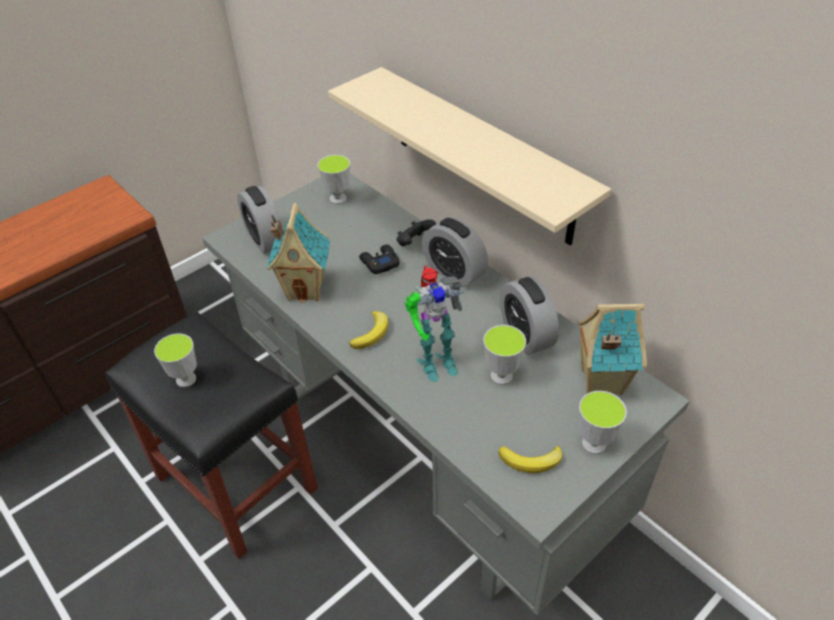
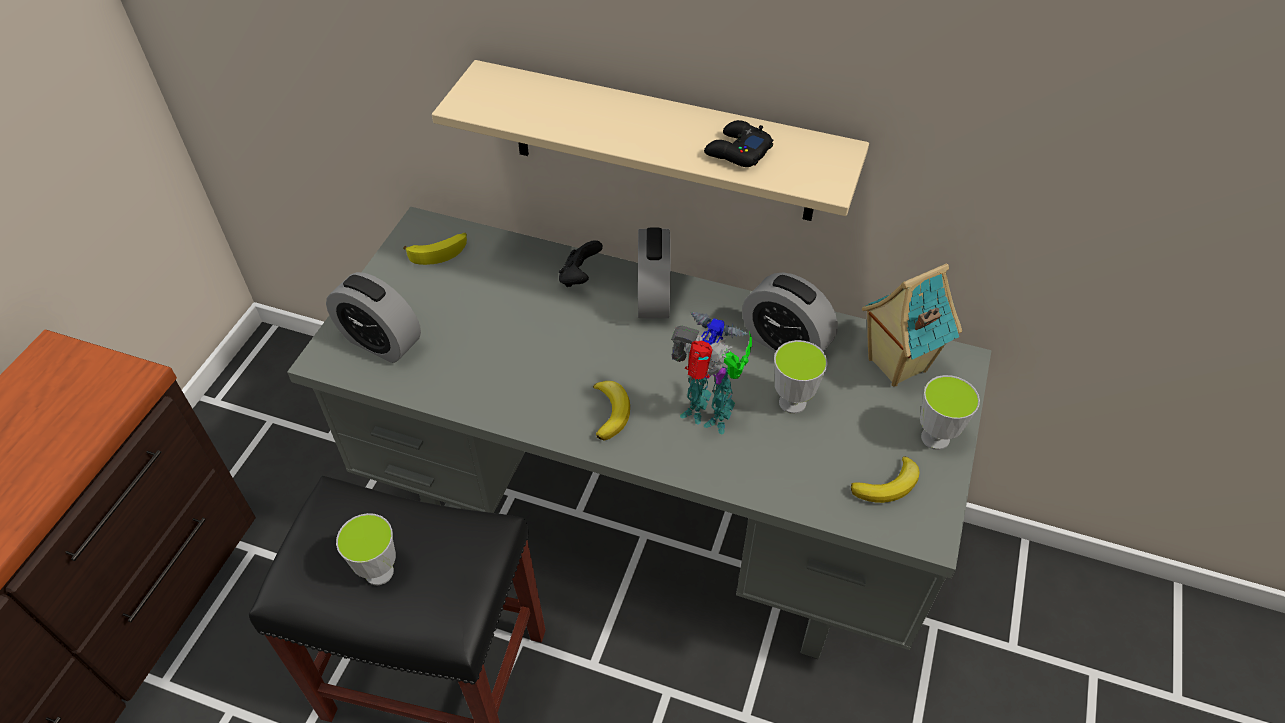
camera: 30 degrees left, 5 degrees up
toy house [267,203,330,302] -> none
cup [317,155,350,204] -> banana [403,233,467,265]
black game controller [359,245,400,274] -> black game controller moved to [704,120,774,167]
toy robot [404,266,464,382] -> toy robot turned 105 degrees counterclockwise [671,312,752,434]
alarm clock [422,217,488,288] -> alarm clock turned 75 degrees clockwise [638,227,671,318]

